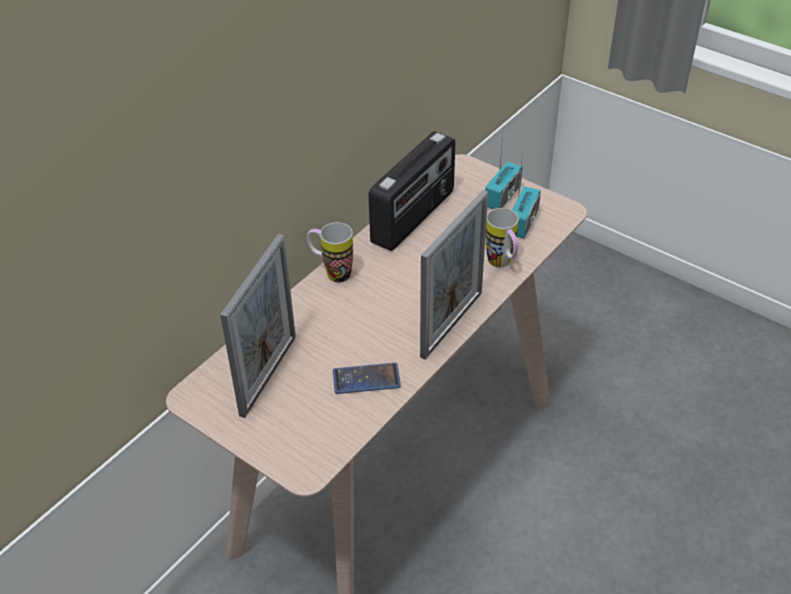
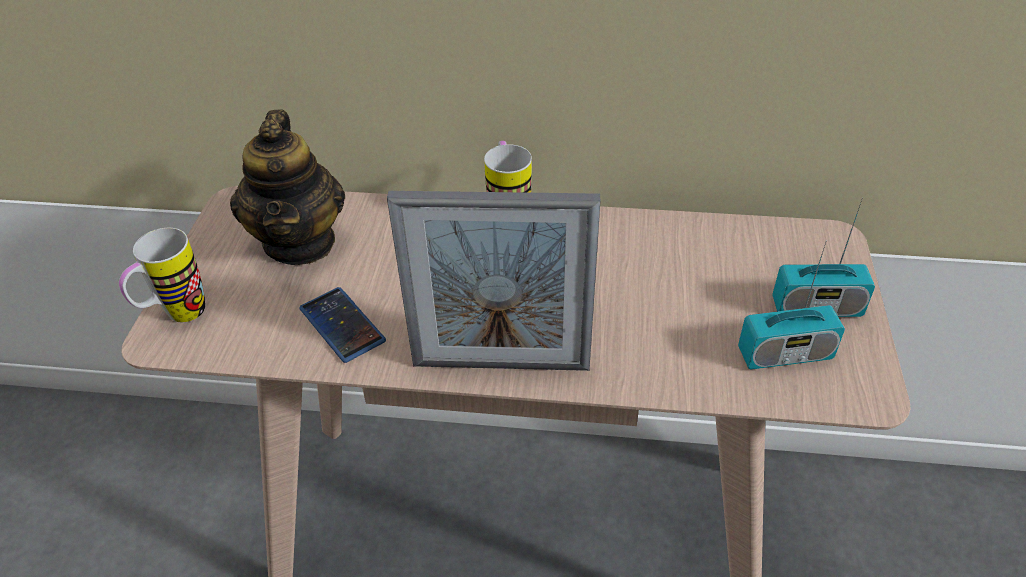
camera: 60 degrees right, 0 degrees up
picture frame [220,234,296,418] -> teapot [230,109,345,265]
radio [369,131,455,251] -> none
mug [486,208,519,267] -> mug moved to [119,228,205,322]

